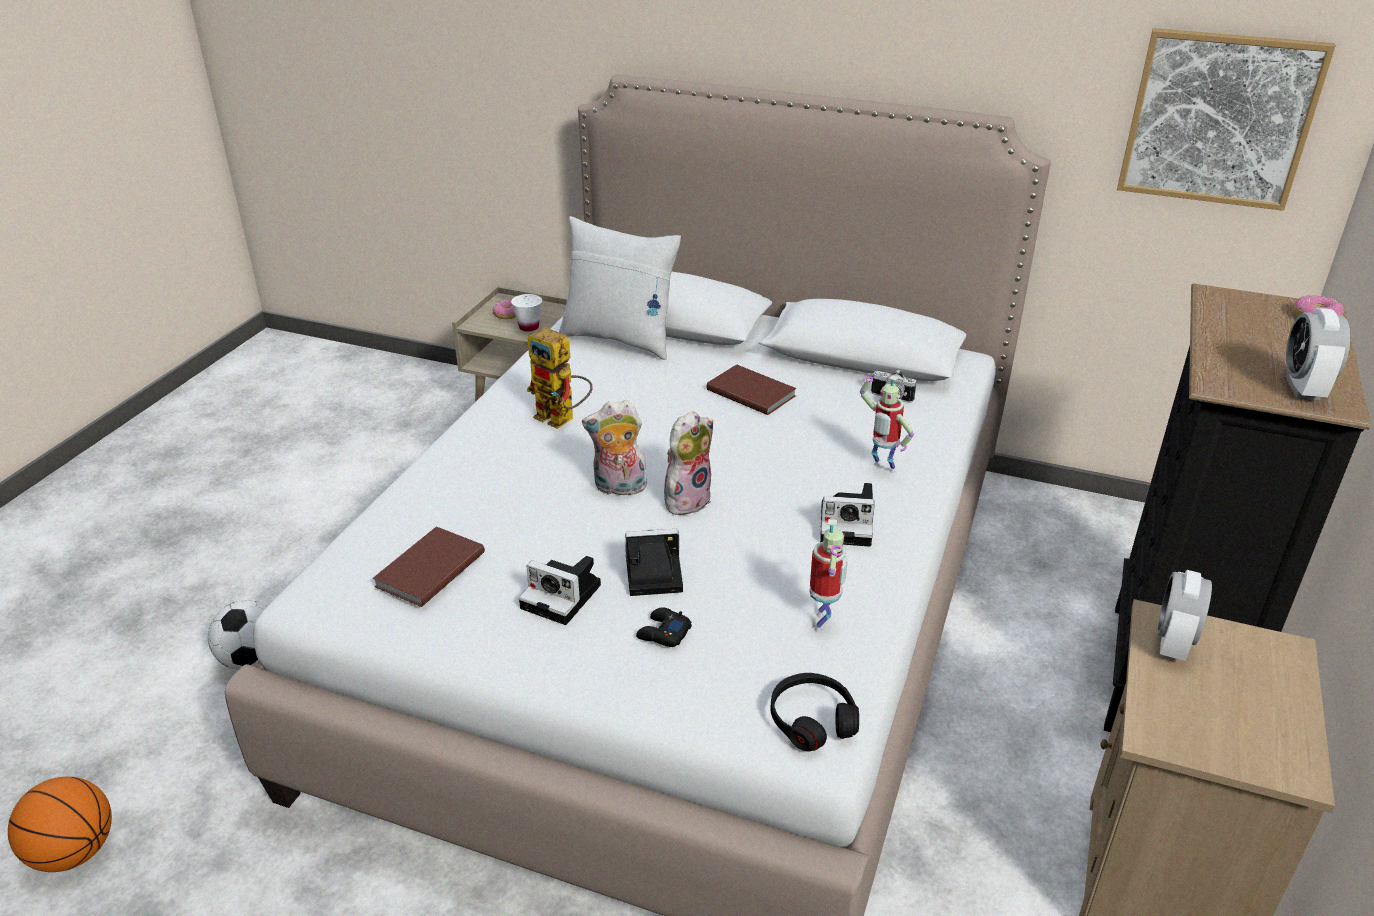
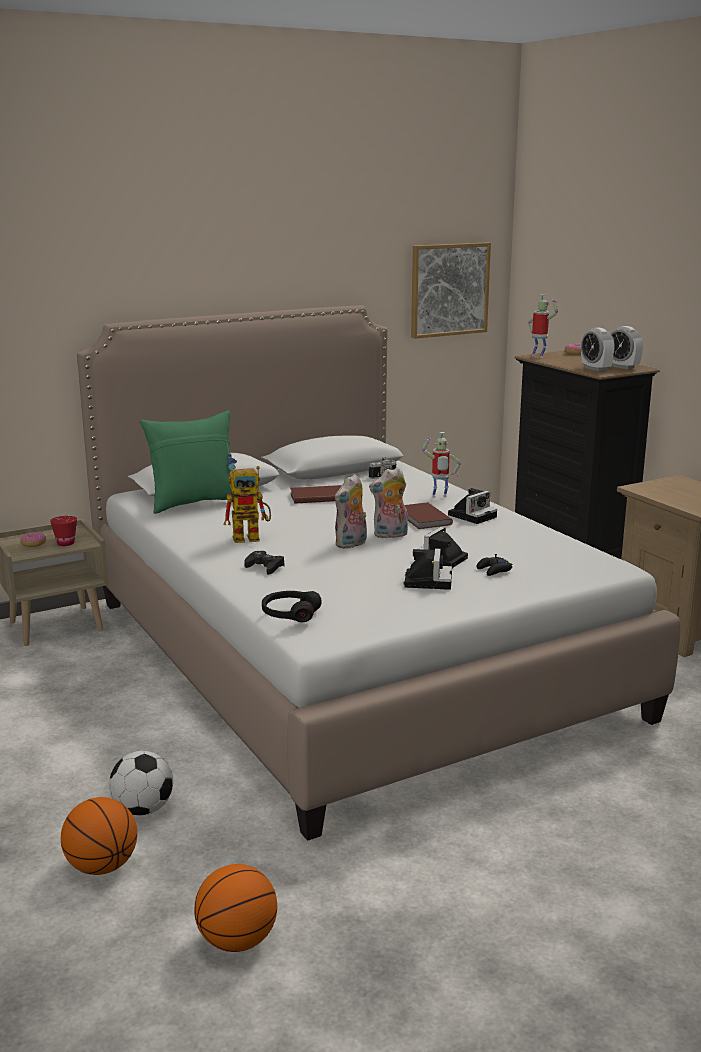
camera: 50 degrees left, 15 degrees down
brown book [372,526,485,607] -> brown book moved to [405,502,453,529]
white cup [511,294,542,332] -> red cup [50,516,77,546]
camera [519,556,601,625] -> camera turned 60 degrees counterclockwise [404,548,452,590]
grey pillow [559,216,681,360] -> green pillow [140,411,237,514]
plush toy [664,411,713,515] -> plush toy turned 105 degrees counterclockwise [369,467,408,538]
black headphones [770,673,859,751] -> black headphones moved to [262,591,322,622]
toy robot [809,519,847,632] -> toy robot moved to [528,295,558,358]
alarm clock [1157,570,1212,661] -> alarm clock moved to [581,328,615,371]
none -> basketball [61,797,137,875]
none -> black game controller [244,551,284,575]

